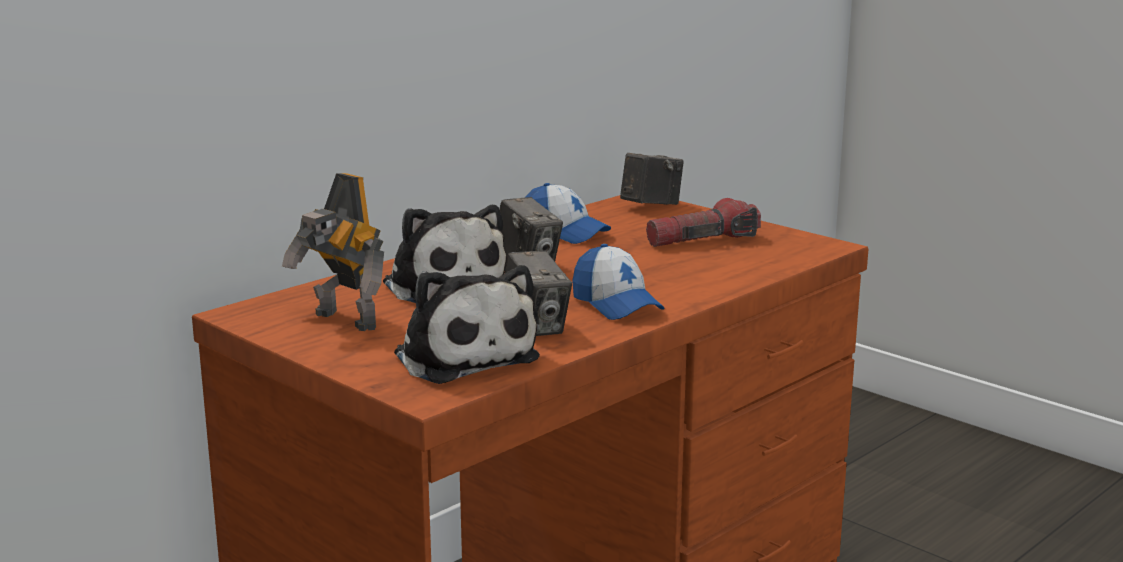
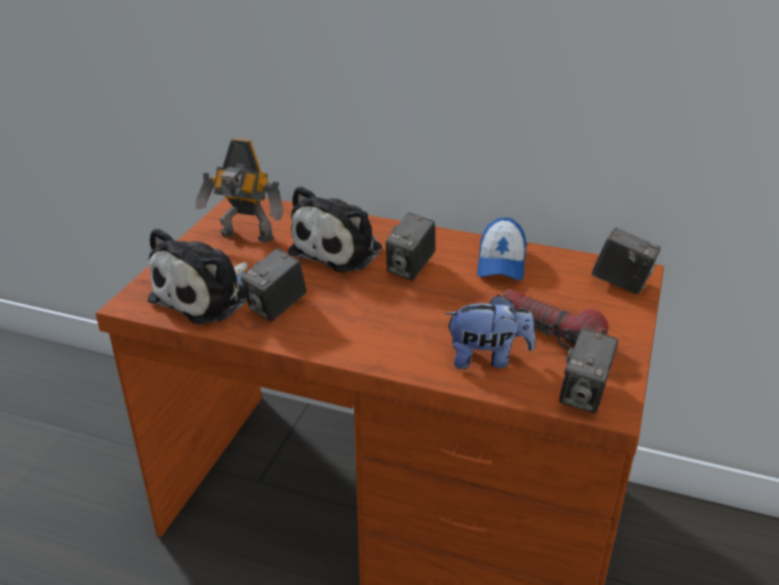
camera: 65 degrees right, 15 degrees up
toy robot [282,173,384,331] -> toy robot turned 90 degrees counterclockwise [196,138,284,243]
cap [572,244,665,320] -> none
none -> plush toy [444,295,535,369]
none -> camera [559,328,619,413]

